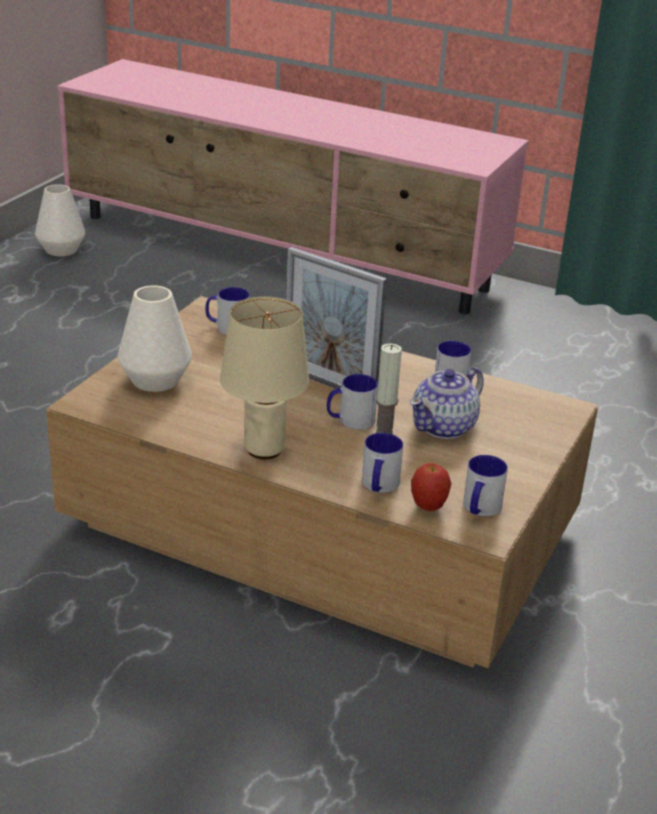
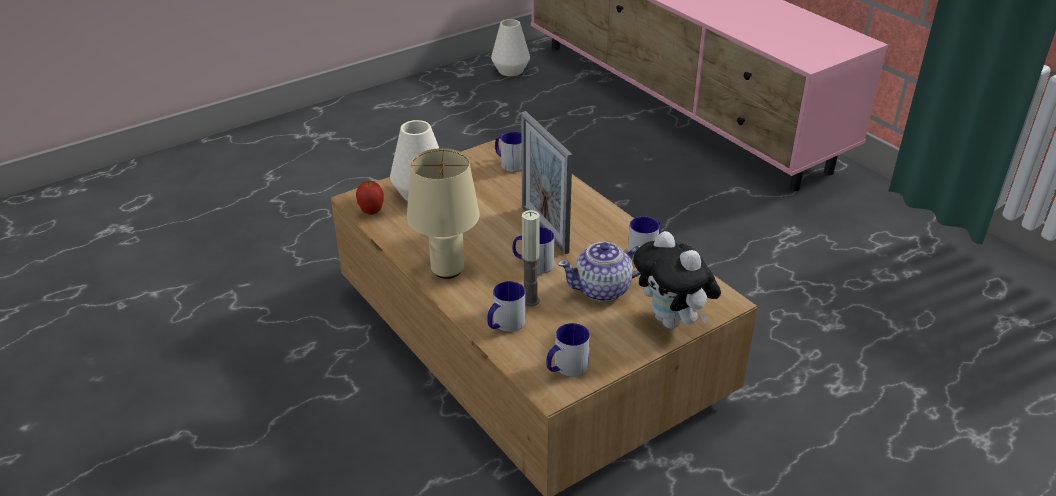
camera: 30 degrees right, 5 degrees up
apple [411,463,452,511] -> apple moved to [356,181,384,215]
none -> plush toy [633,231,721,329]

